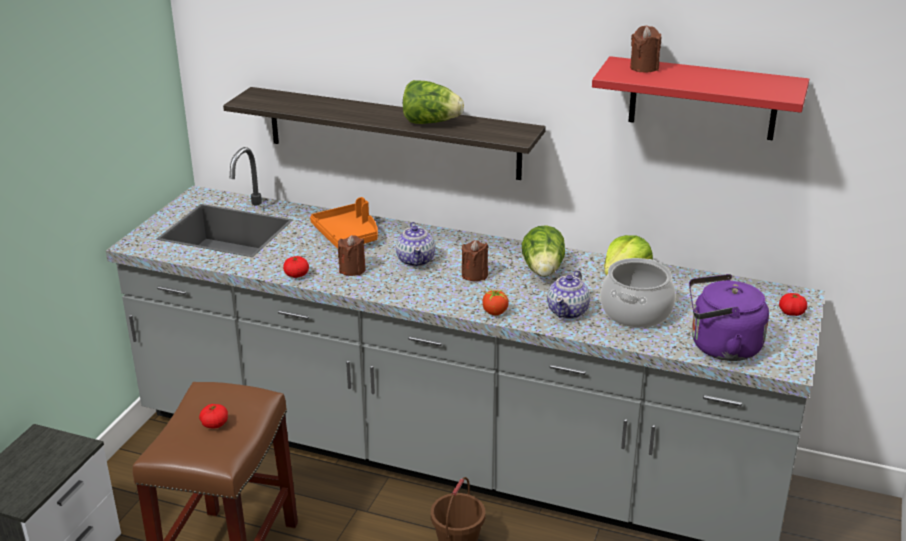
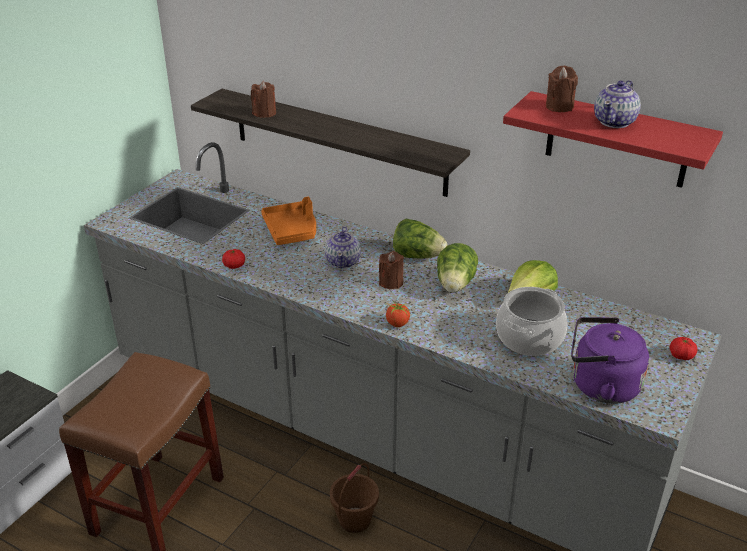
camera: 10 degrees right, 5 degrees up
tomato [199,404,228,428] -> none
brown candle [338,235,366,276] -> brown candle moved to [251,81,276,118]
lettuce [403,80,464,124] -> lettuce moved to [393,219,447,259]
teapot [547,270,590,319] -> teapot moved to [594,80,641,128]

